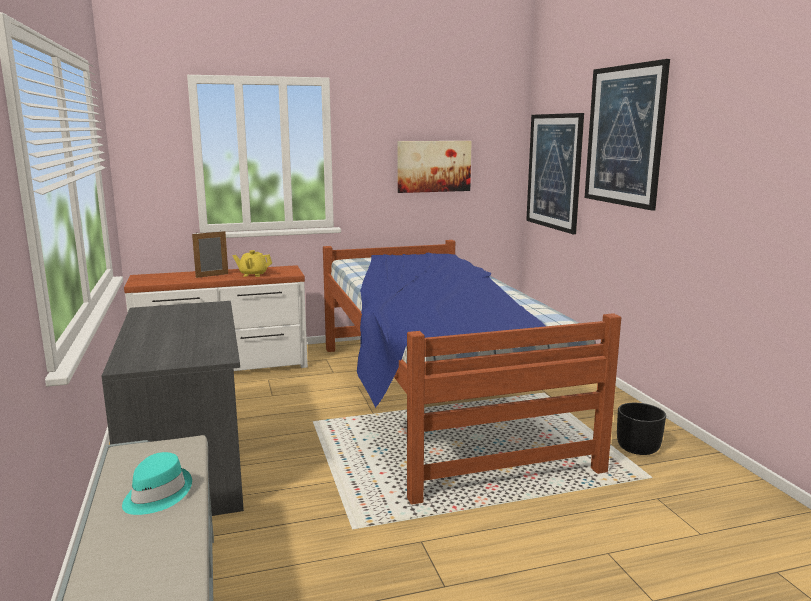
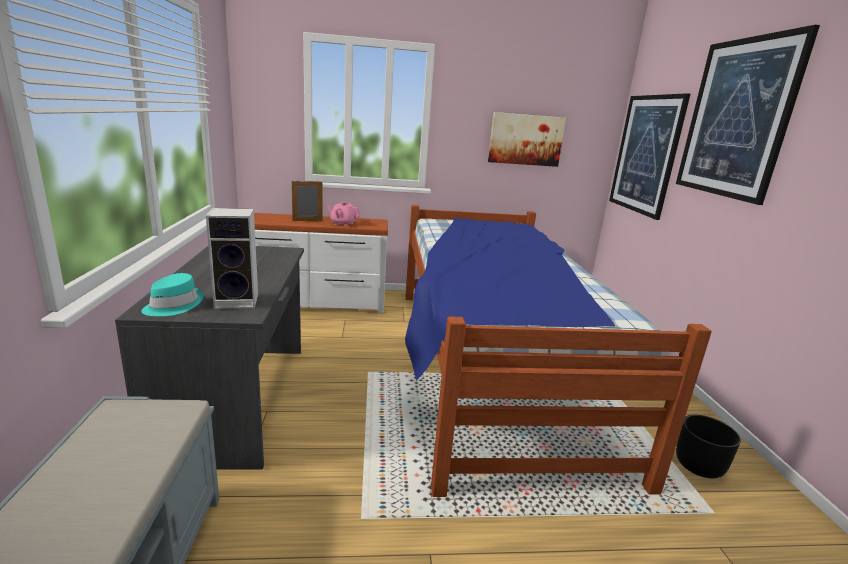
camera: 10 degrees right, 5 degrees up
turquoise hat [122,452,192,515] -> turquoise hat moved to [141,273,204,316]
yellow teapot [233,250,272,277] -> pink teapot [327,202,361,227]
none -> speaker [206,208,258,309]

